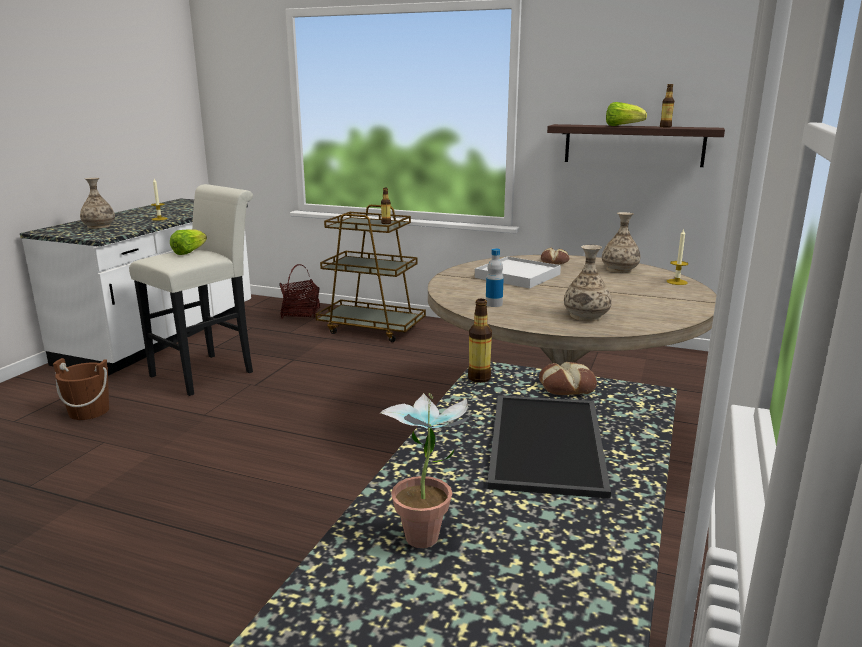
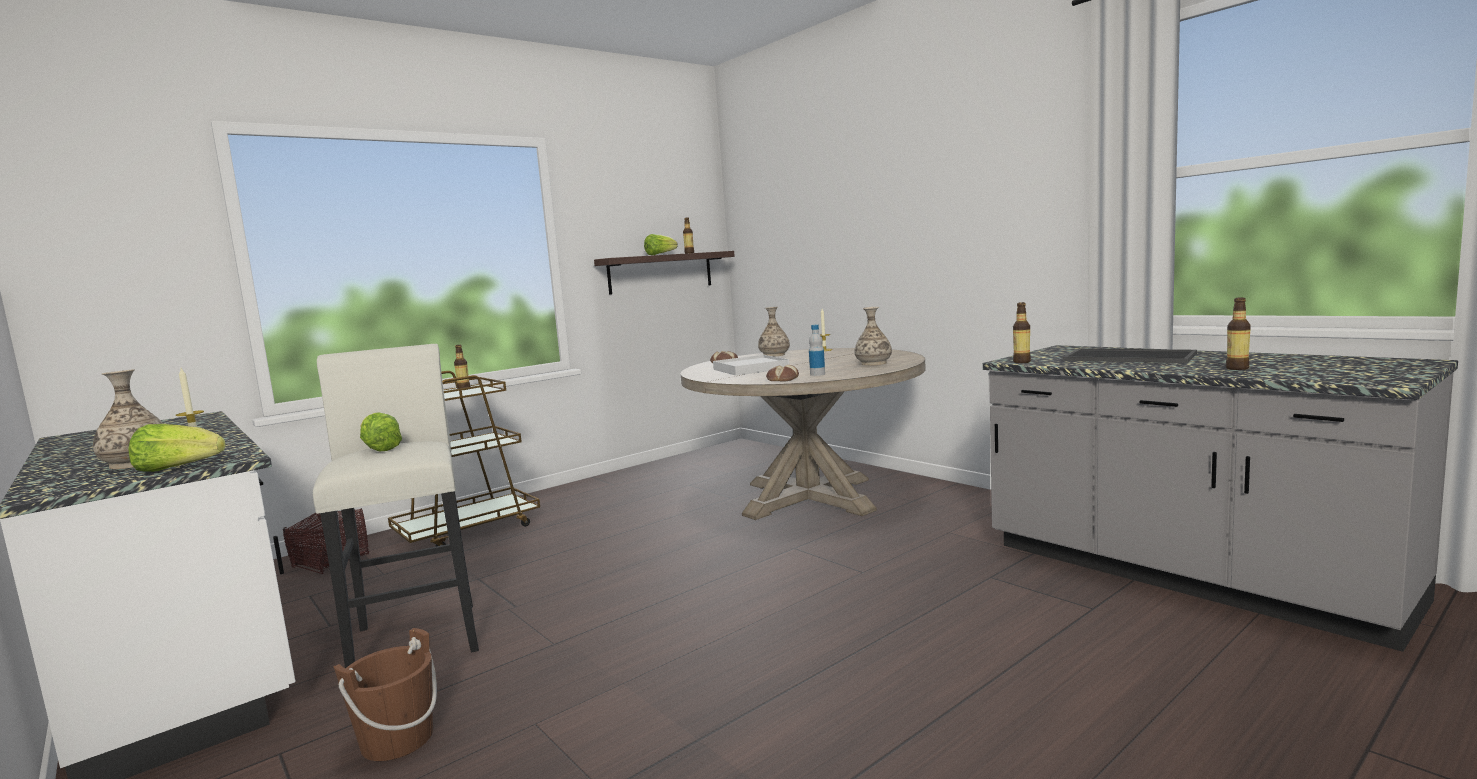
camera: 60 degrees left, 10 degrees down
potted plant [380,393,471,548] -> bottle [1226,297,1251,370]
bread [539,362,597,395] -> bread moved to [766,365,799,381]
none -> lettuce [128,424,226,472]

